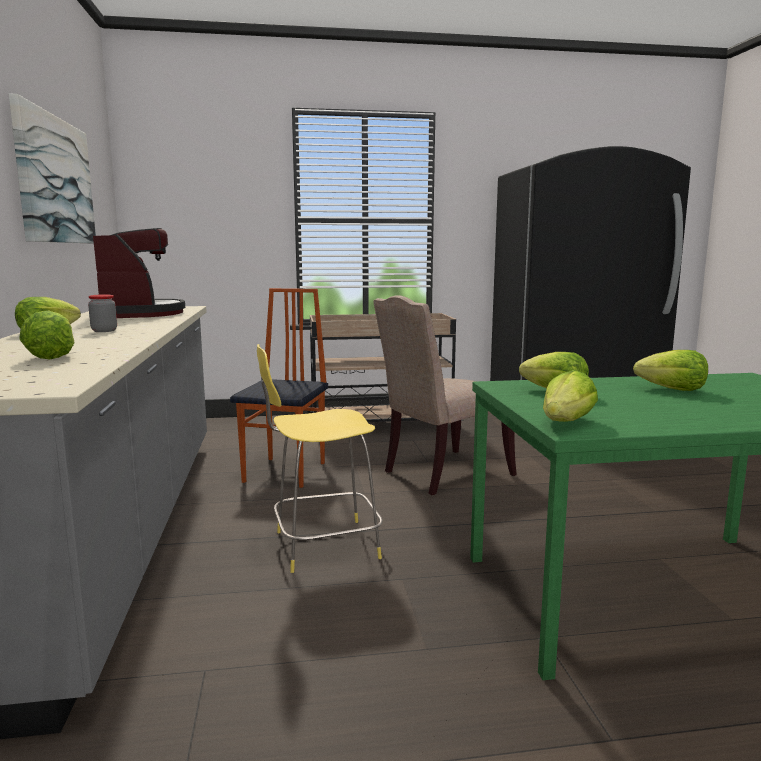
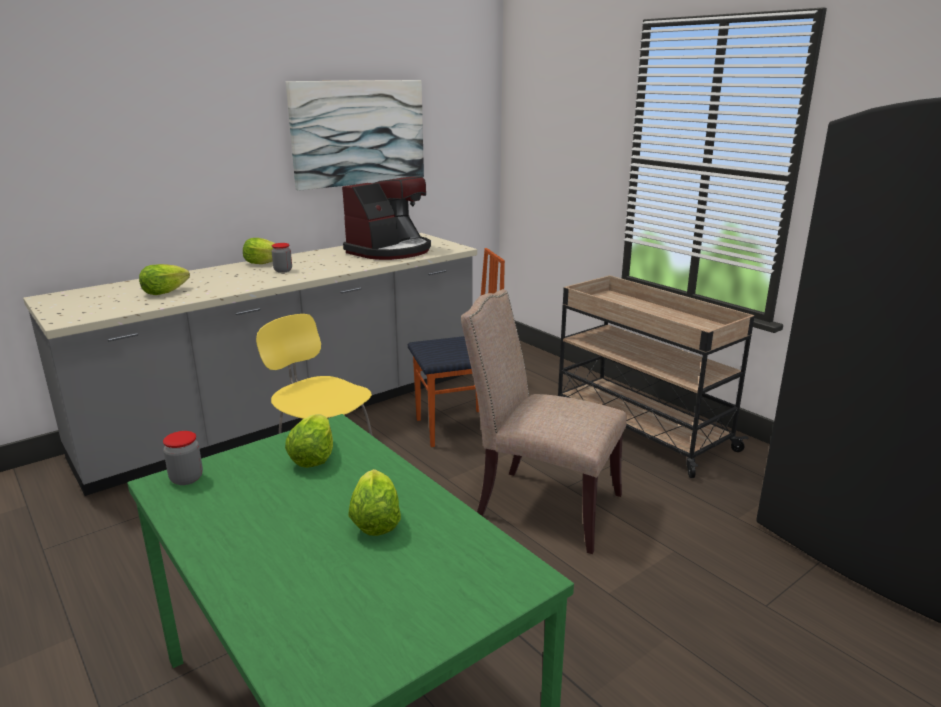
camera: 60 degrees right, 10 degrees up
lettuce [543,370,598,422] -> jar [163,431,203,485]

